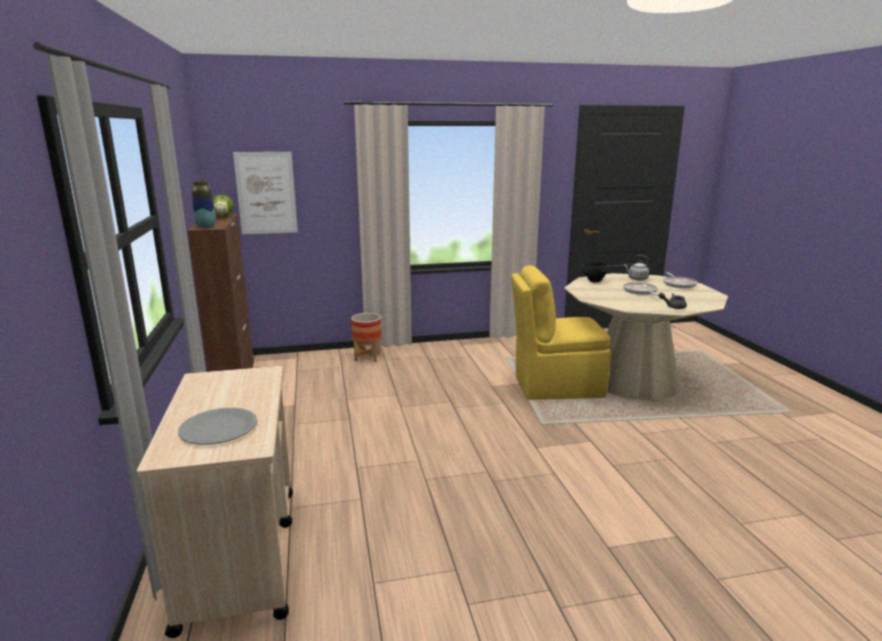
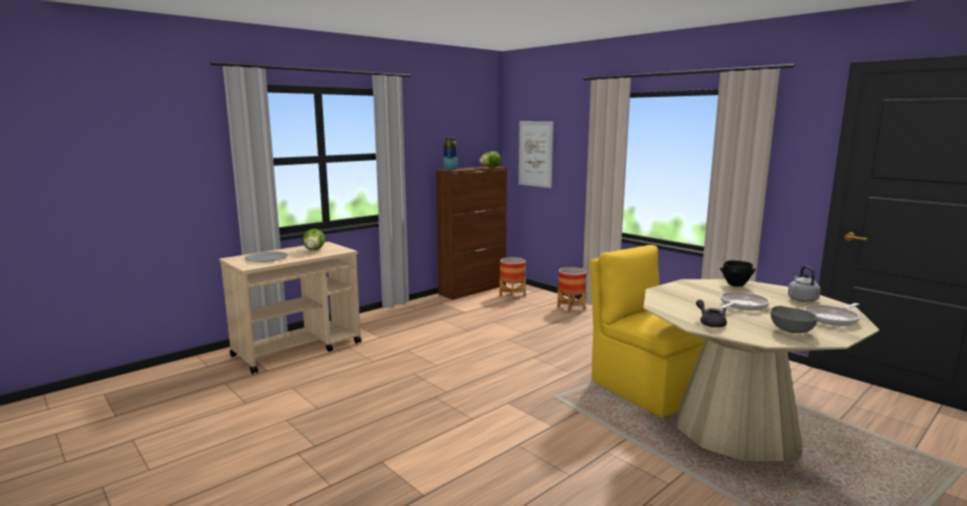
camera: 60 degrees right, 5 degrees down
none -> lettuce [303,229,325,250]
none -> planter [499,257,526,300]
none -> grey bowl [771,306,818,333]

